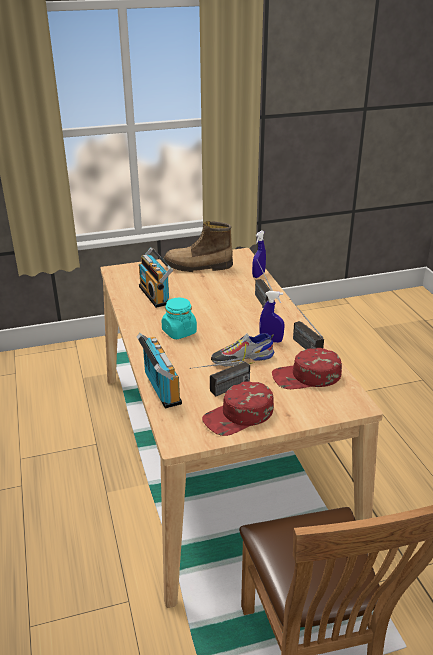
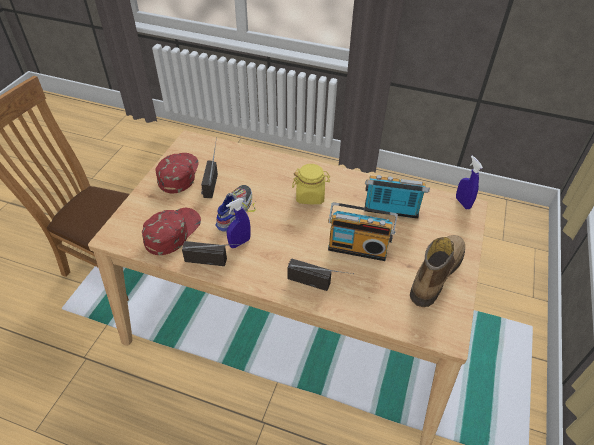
camera: 125 degrees right, 15 degrees up
radio [136,333,182,408] -> radio moved to [328,202,398,261]
turquoise jar [162,298,197,339] -> yellow jar [292,164,330,204]
blue spray bottle [252,230,266,278] -> blue spray bottle moved to [456,155,483,209]

